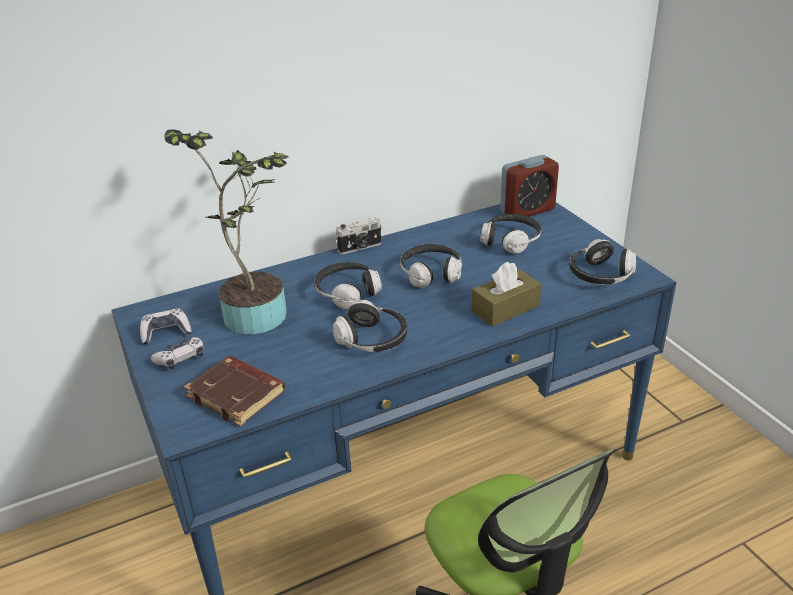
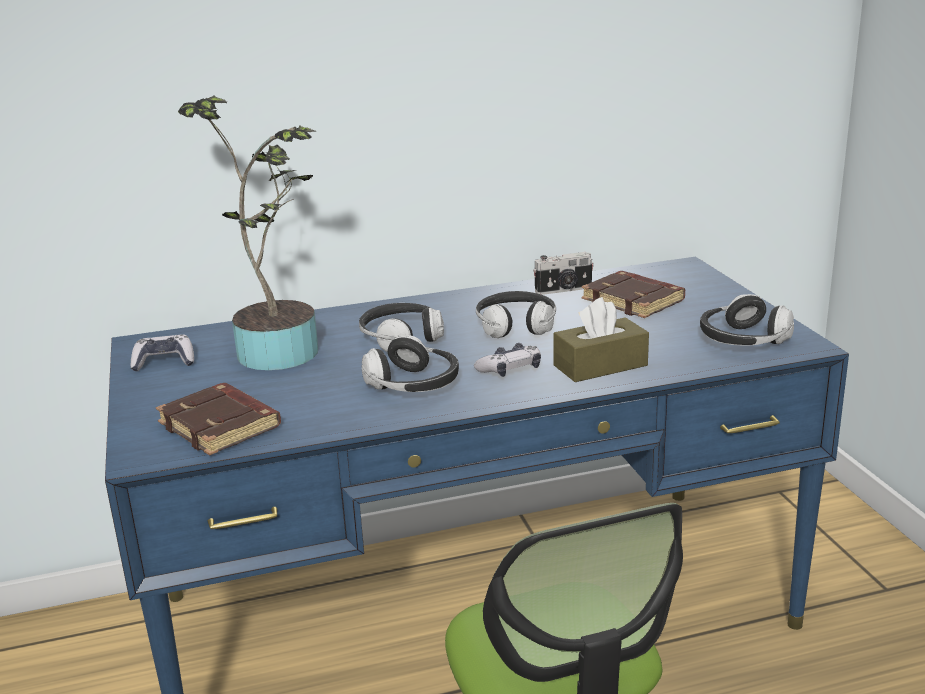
camera: 10 degrees right, 10 degrees down
game controller [151,337,204,370] -> game controller moved to [474,343,541,377]
camera [335,217,382,254] -> camera moved to [533,252,594,295]
headphones [480,214,541,253] -> brown book [582,271,685,318]
alarm clock [500,155,559,217] -> none

